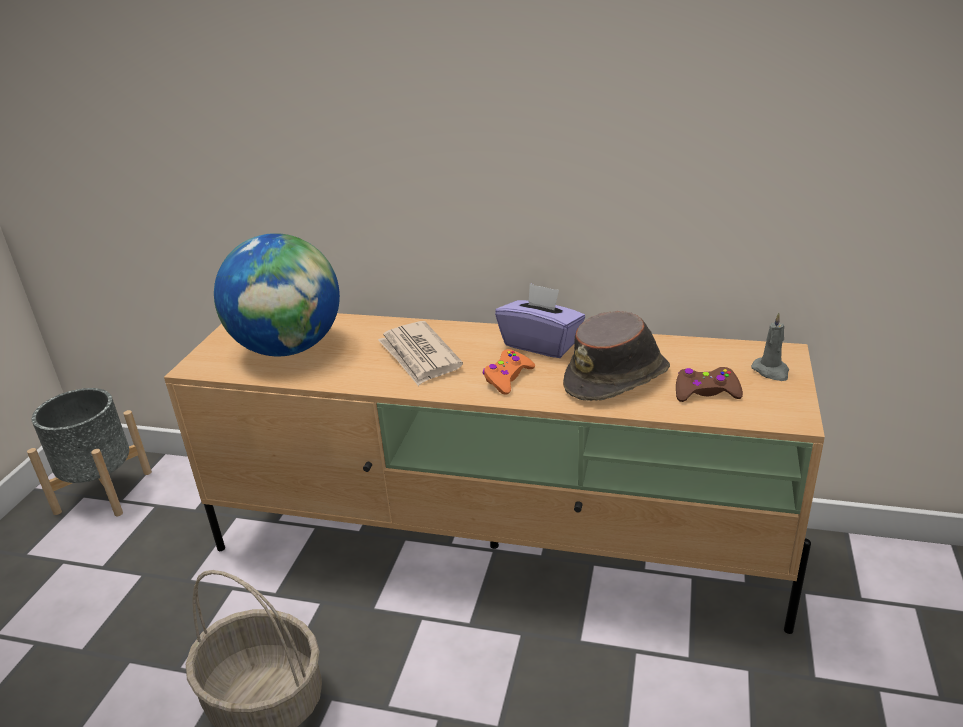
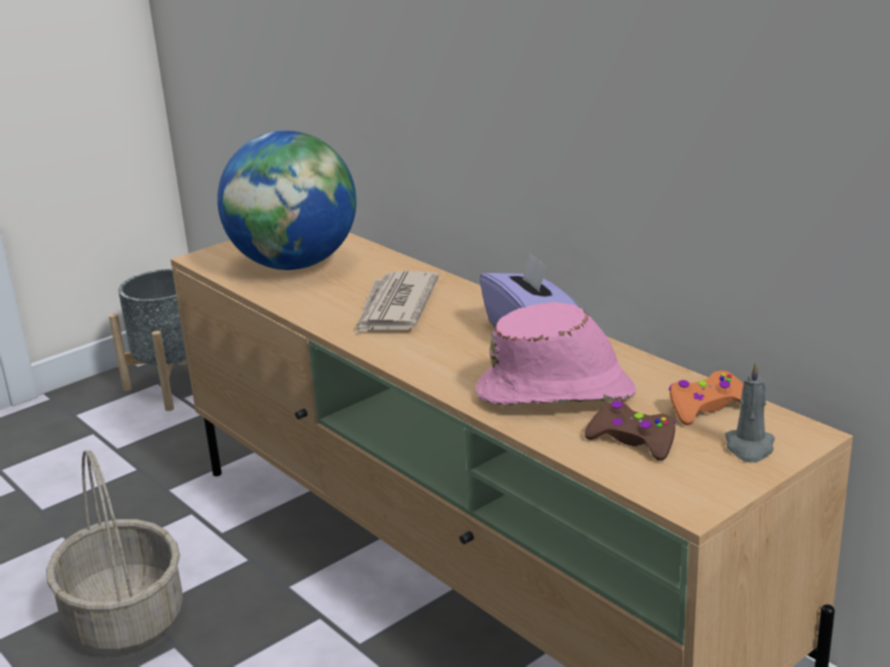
camera: 35 degrees right, 5 degrees down
orange game controller [483,349,535,395] -> orange game controller moved to [669,370,743,425]
brown hat [563,311,670,401] -> pink hat [476,302,636,405]

